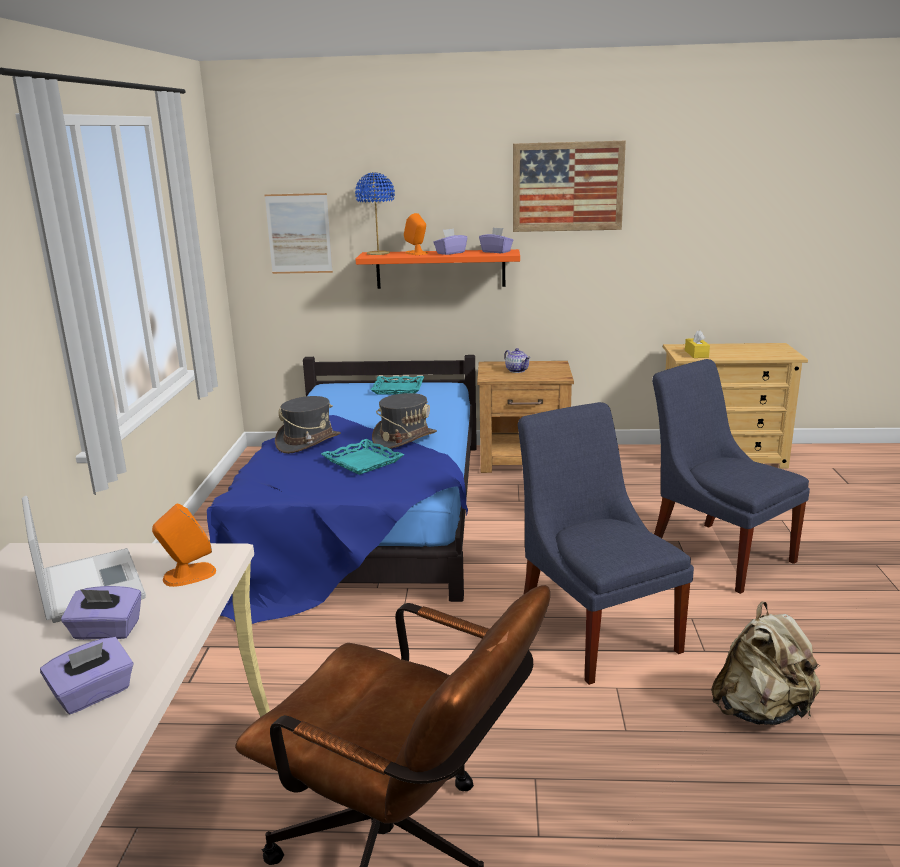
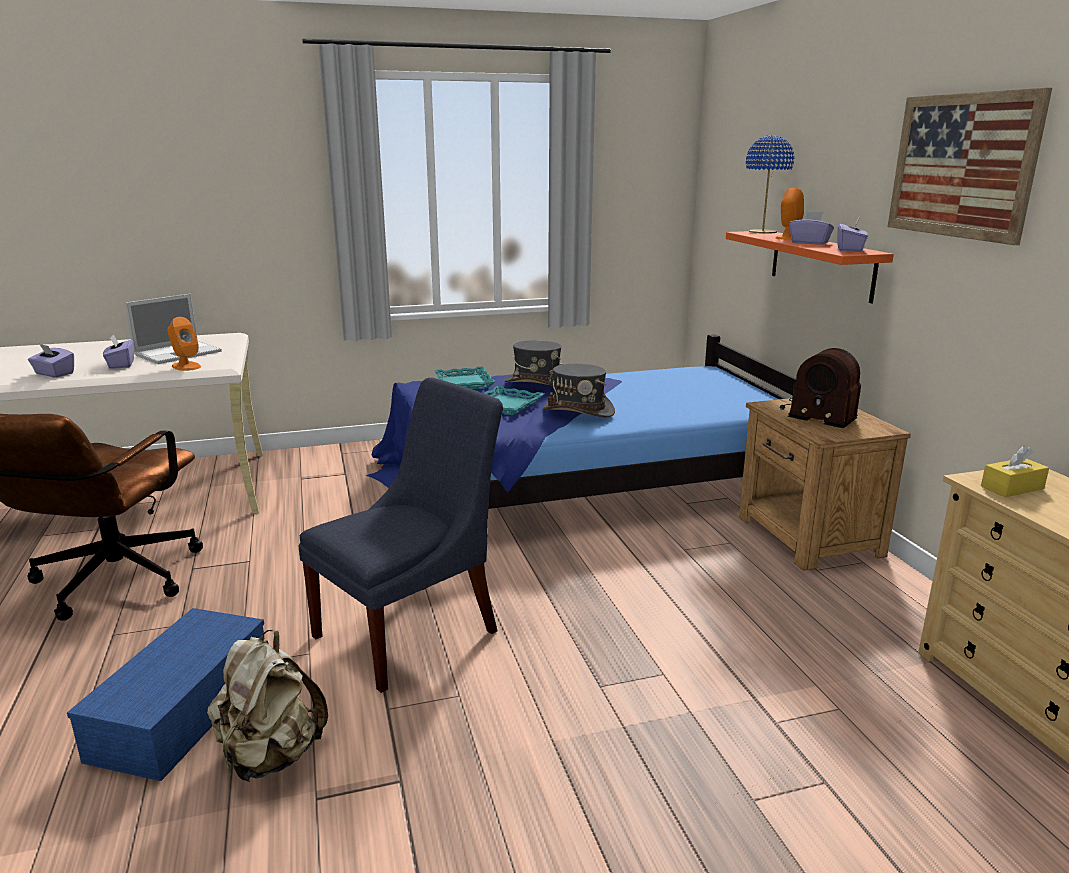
camera: 70 degrees right, 0 degrees up
picture [265,193,333,274] -> none
turquoise tray [371,376,424,395] -> turquoise tray moved to [435,366,495,389]
teapot [504,348,530,373] -> radio [780,348,861,428]
blue chair [652,359,810,594] -> none
none -> blue storage box [67,608,265,781]

